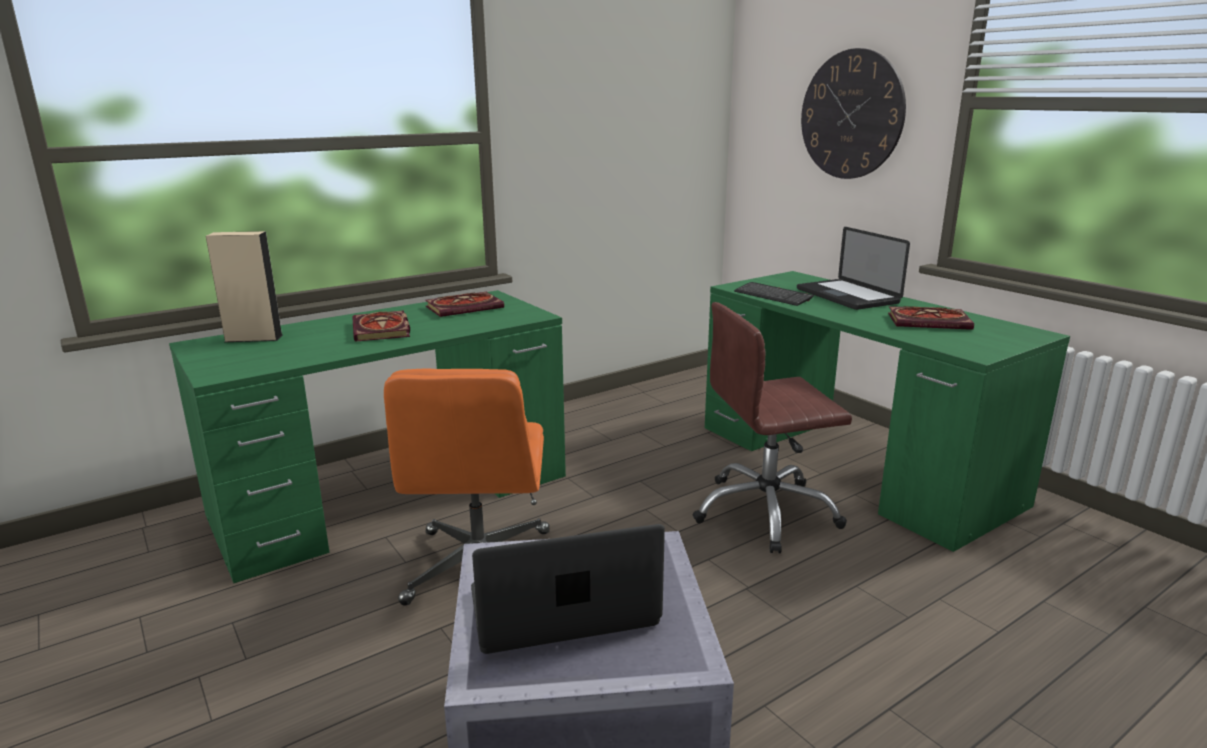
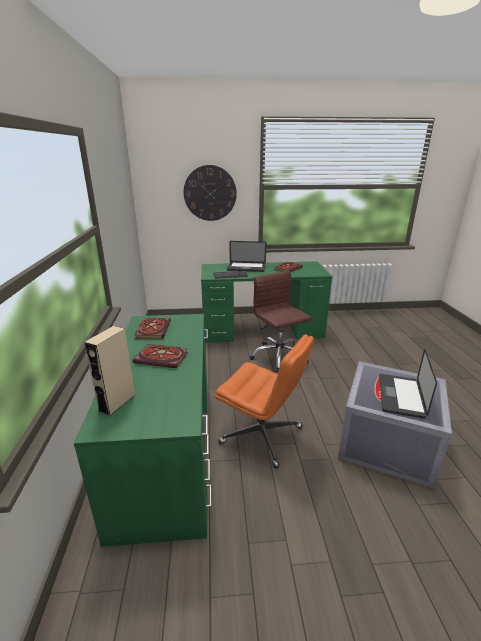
camera: 60 degrees left, 5 degrees up
brown office chair [693,302,852,553] -> brown office chair turned 135 degrees clockwise [249,271,312,372]

